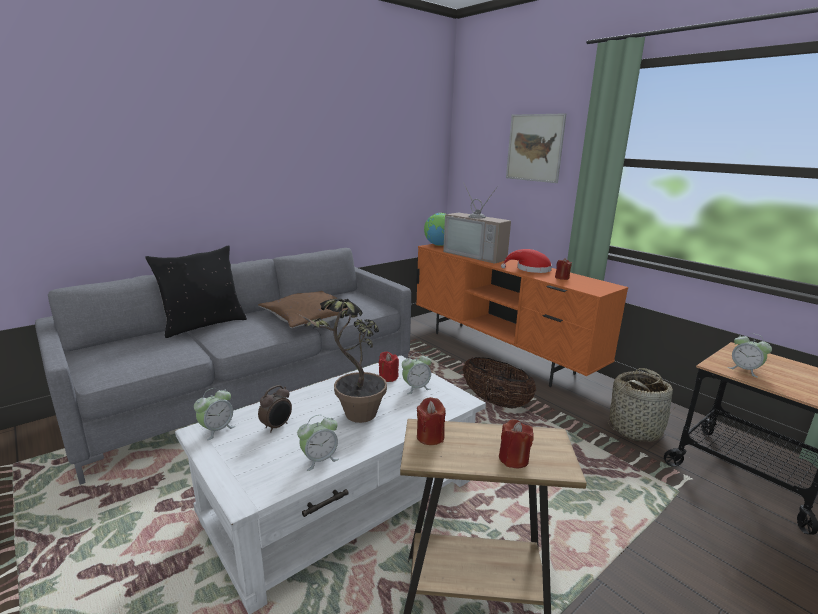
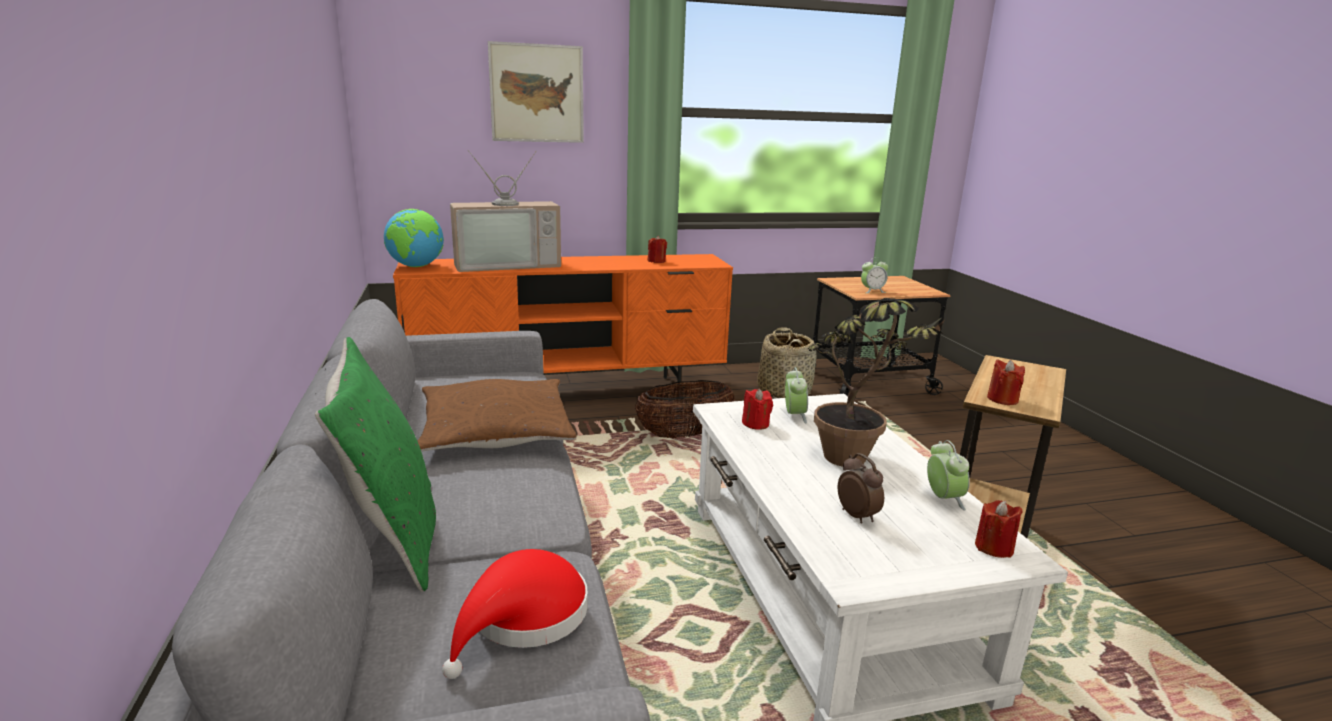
camera: 65 degrees left, 0 degrees up
black pillow [145,245,247,338] -> green pillow [315,337,436,592]
alarm clock [194,388,236,441] -> none
red candle [499,419,534,468] -> red candle moved to [975,500,1023,558]
red hat [501,249,552,273] -> red hat moved to [442,549,588,679]

